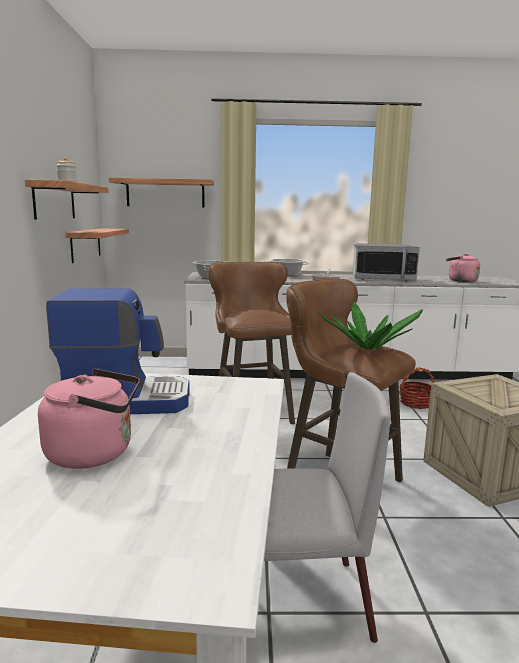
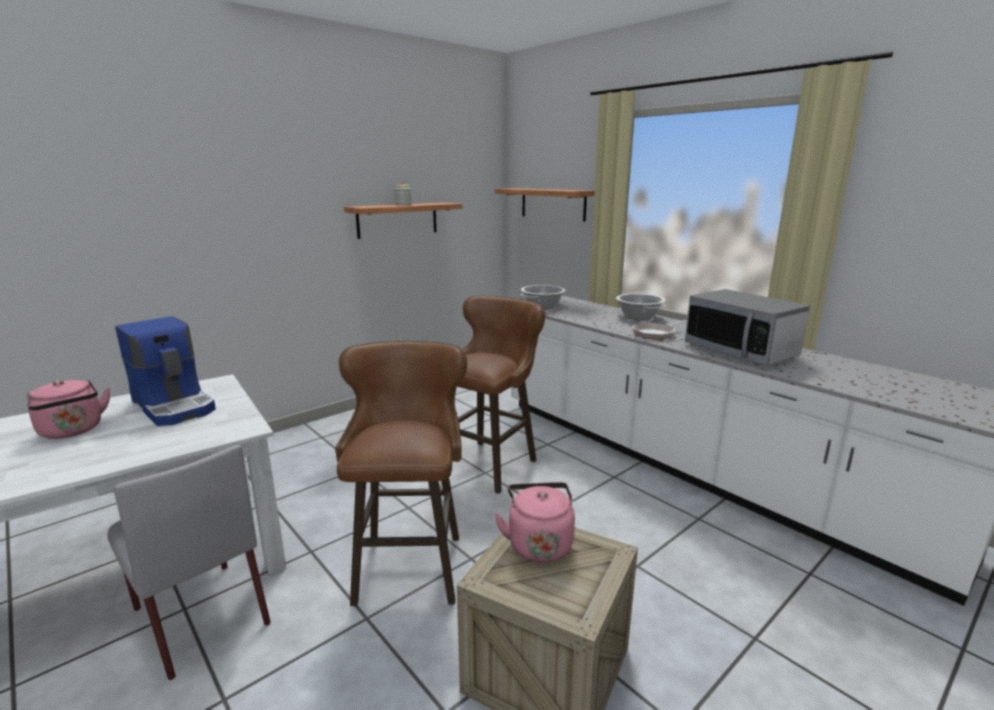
camera: 50 degrees right, 5 degrees up
shelf [66,229,129,263] -> none
potted plant [317,302,423,349] -> none
basket [400,367,436,409] -> none
pink kettle [446,254,480,282] -> pink kettle moved to [494,482,575,563]

